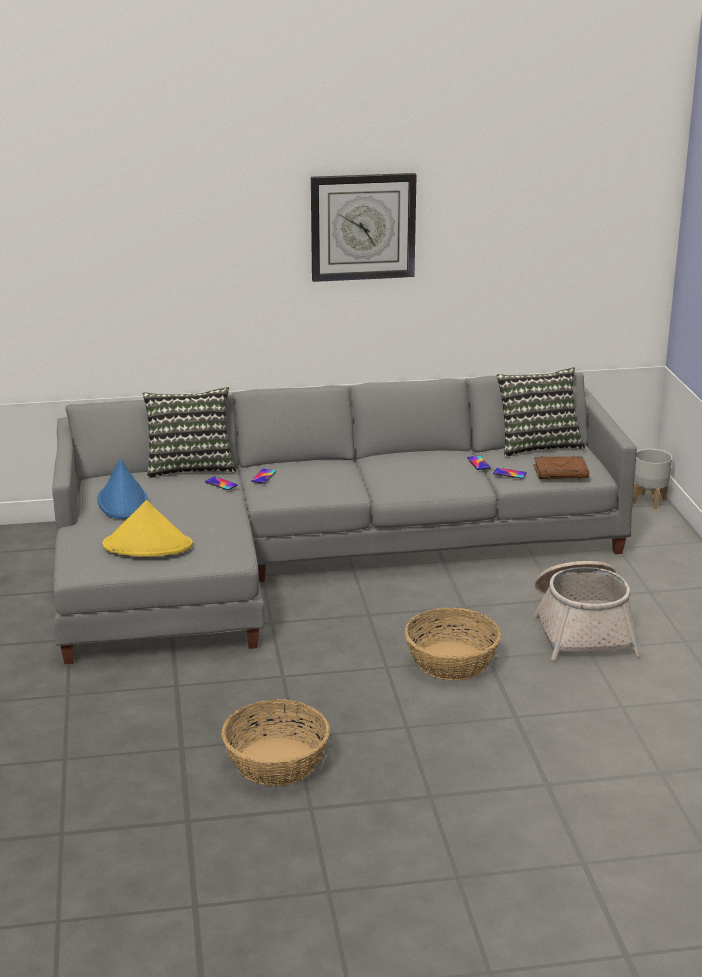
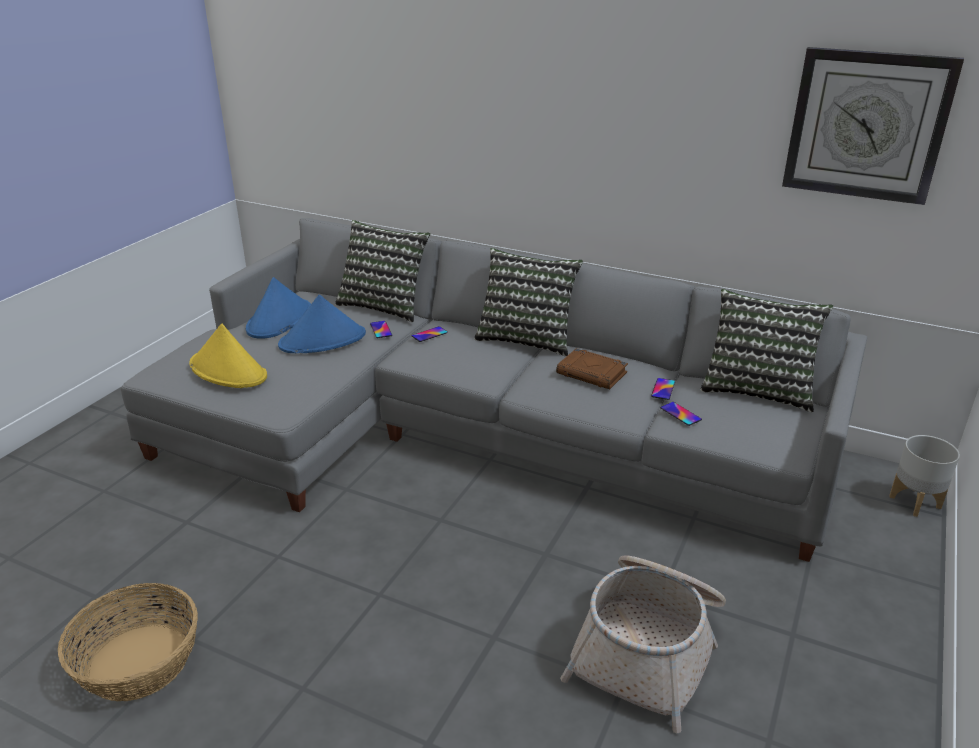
camera: 35 degrees right, 5 degrees up
wall clock [311,173,417,282] -> wall clock moved to [782,47,964,205]
basket [405,607,501,680] -> none
brown book [534,456,589,479] -> brown book moved to [556,348,628,389]
none -> blue hat [278,295,366,353]
none -> pillow [474,248,583,357]

